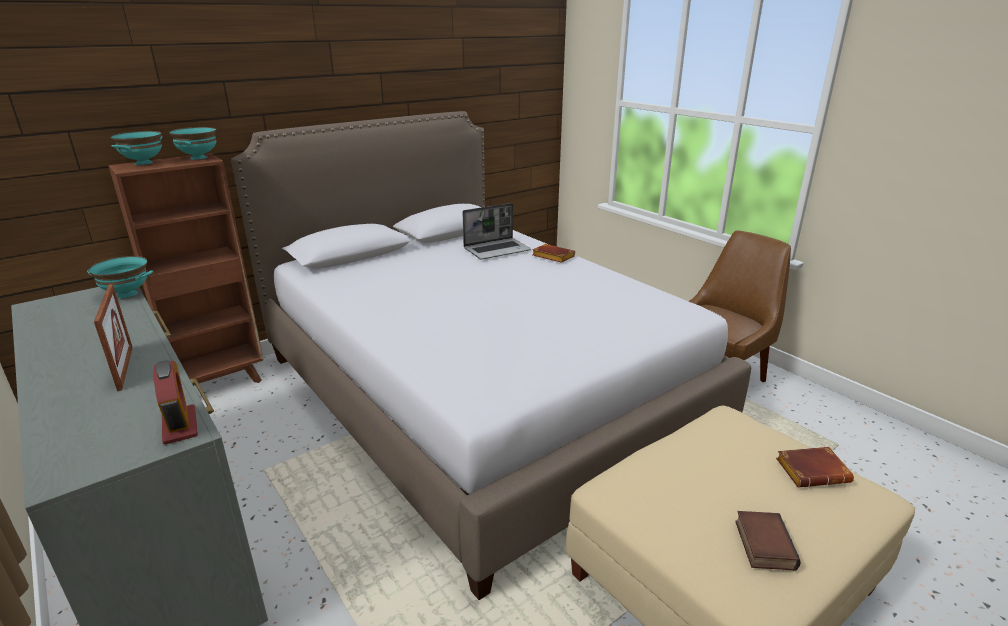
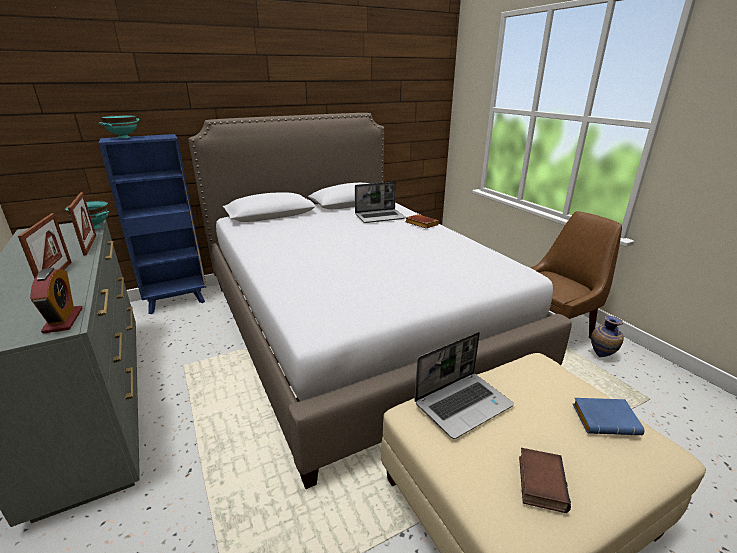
camera: 10 degrees right, 0 degrees up
brown bookcase [108,153,264,383] -> blue bookcase [99,134,207,314]
turquoise bowl [169,127,217,160] -> none
brown book [776,447,854,487] -> blue book [573,398,644,435]
none -> picture frame [68,192,96,256]
none -> laptop [414,332,514,439]
none -> vase [591,315,624,357]

